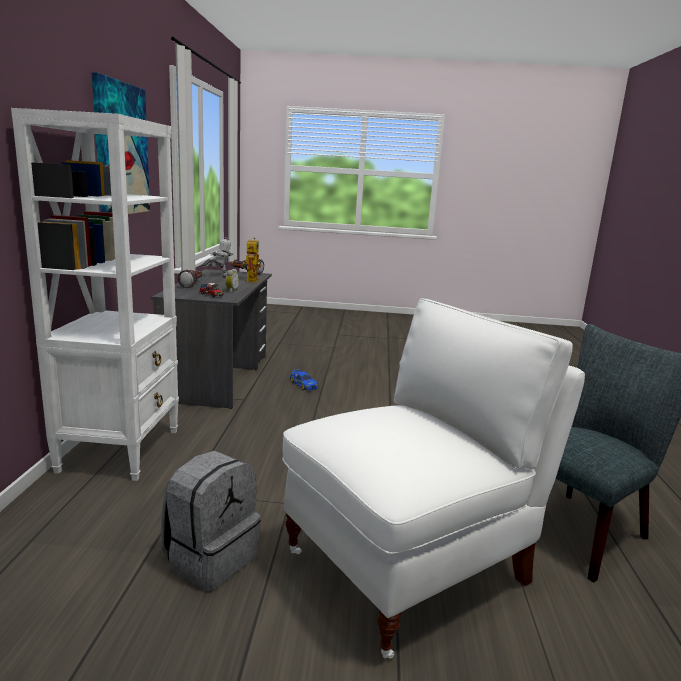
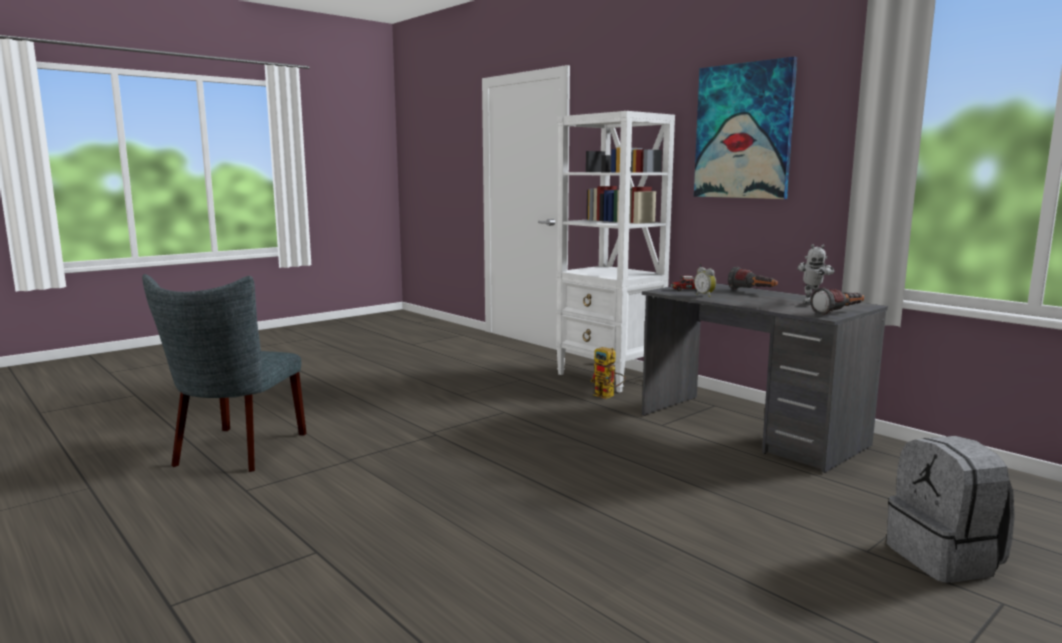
camera: 135 degrees right, 5 degrees down
grey backpack [161,451,261,591] -> grey backpack moved to [886,436,1015,583]
toy robot [244,237,263,283] -> toy robot moved to [590,347,625,399]
white chair [282,298,585,658] -> none
toy car [290,369,318,390] -> none

